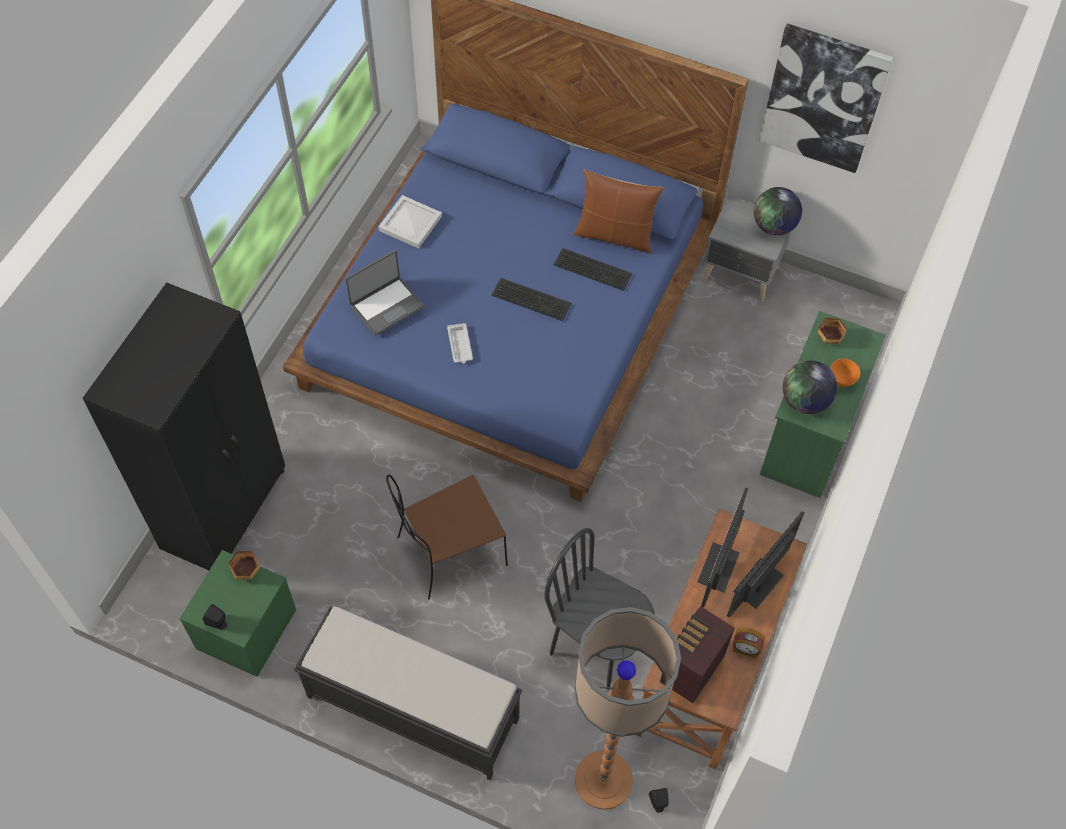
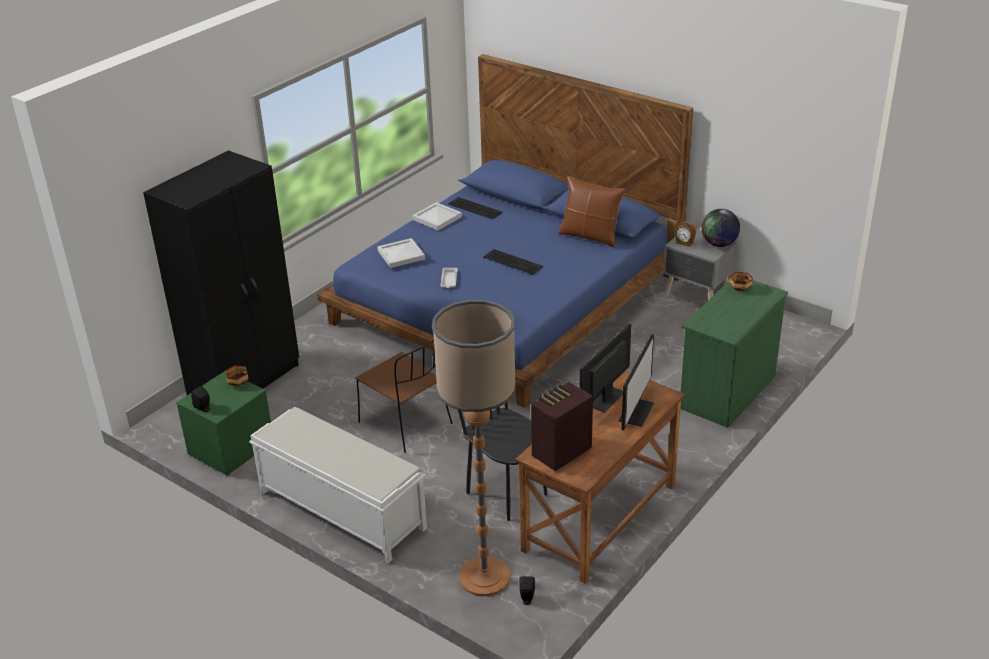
camera: 15 degrees right, 25 degrees down
black bench [294,606,522,780] -> white bench [249,407,427,563]
laptop [345,250,424,336] -> white tray [377,238,425,268]
brown chair [386,474,508,600] -> brown chair turned 120 degrees counterclockwise [355,340,453,453]
keyboard [554,248,632,291] -> keyboard moved to [448,197,503,219]
monitor [727,511,804,618] -> monitor turned 150 degrees clockwise [618,334,654,430]
alarm clock [733,627,765,658] -> alarm clock moved to [675,222,696,247]
picture [759,23,893,173] -> none
globe [783,360,837,414] -> none
orange bowl [830,359,860,387] -> none

